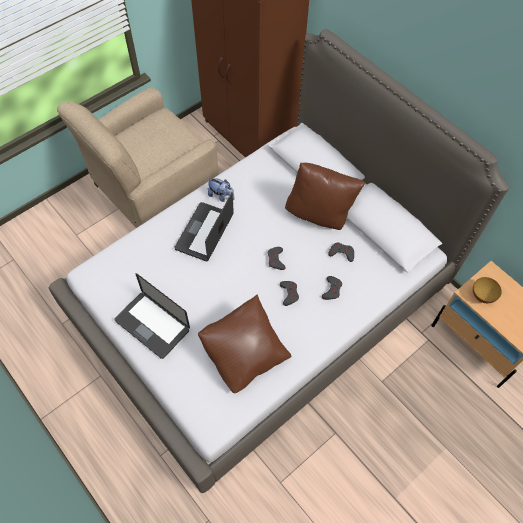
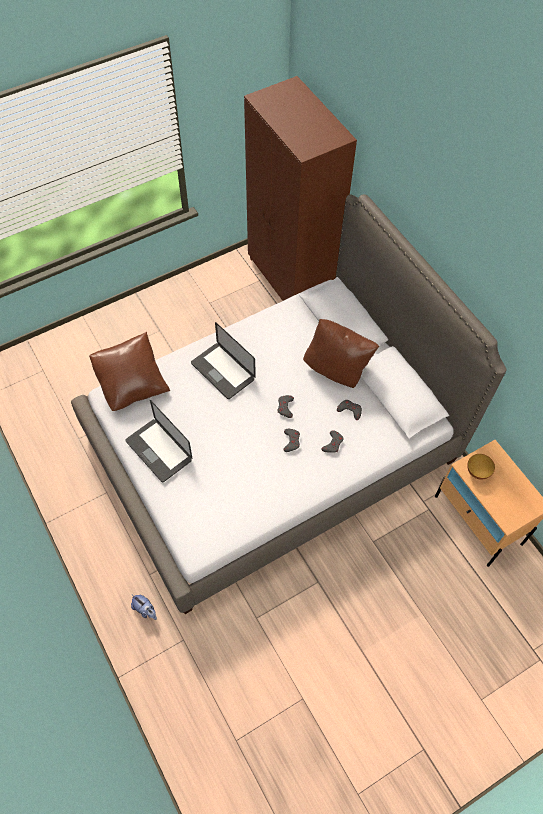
camera: 10 degrees right, 0 degrees up
beige armchair [57,88,219,228] -> none
laptop [174,192,234,261] -> laptop turned 75 degrees counterclockwise [191,322,256,399]
brown pillow [198,294,292,393] -> brown pillow moved to [89,332,170,411]
plush toy [208,178,235,202] -> plush toy moved to [131,595,157,620]

